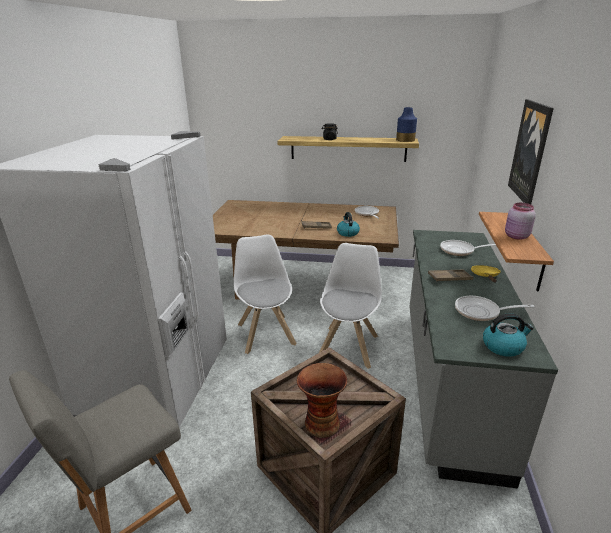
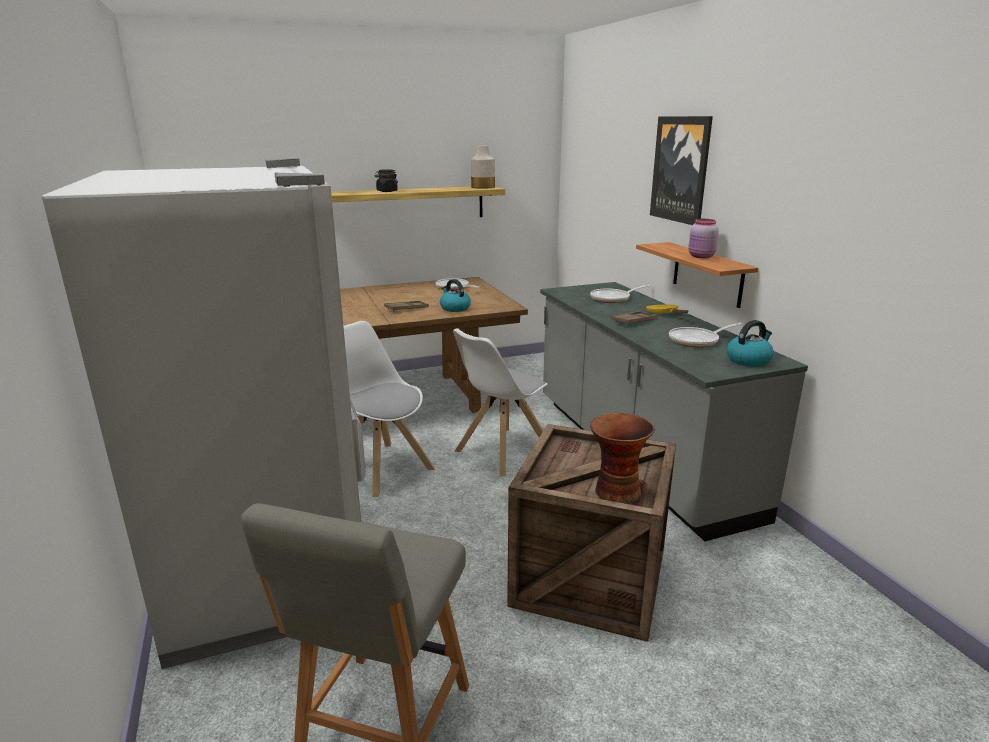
camera: 30 degrees left, 5 degrees down
chair [319,243,382,369] -> chair turned 120 degrees counterclockwise [453,328,548,477]
blue vase [396,107,417,142] -> beige vase [471,145,495,189]

